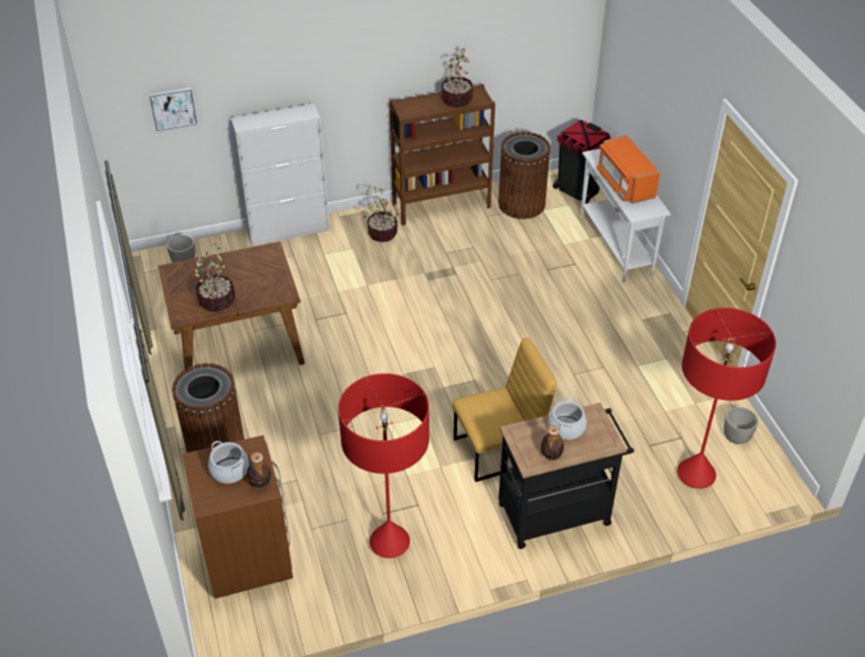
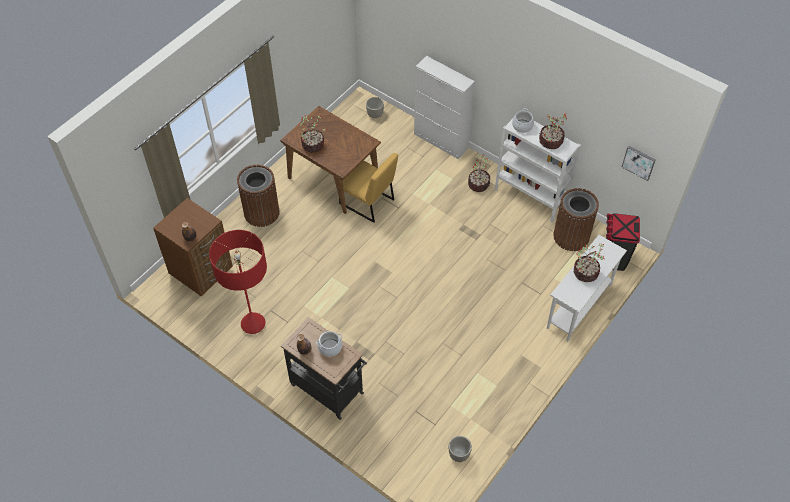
camera: 55 degrees right, 10 degrees up
picture [149,87,197,131] -> picture moved to [622,146,655,181]
cooking pot [208,441,249,484] -> cooking pot moved to [512,108,534,133]
brown bookcase [389,84,495,225] -> white bookcase [495,119,581,223]
yellow chair [452,337,557,482] -> yellow chair moved to [339,153,398,223]
orange microwave [597,135,660,204] -> potted plant [574,244,604,282]
red floor lamp [677,308,776,489] -> none

